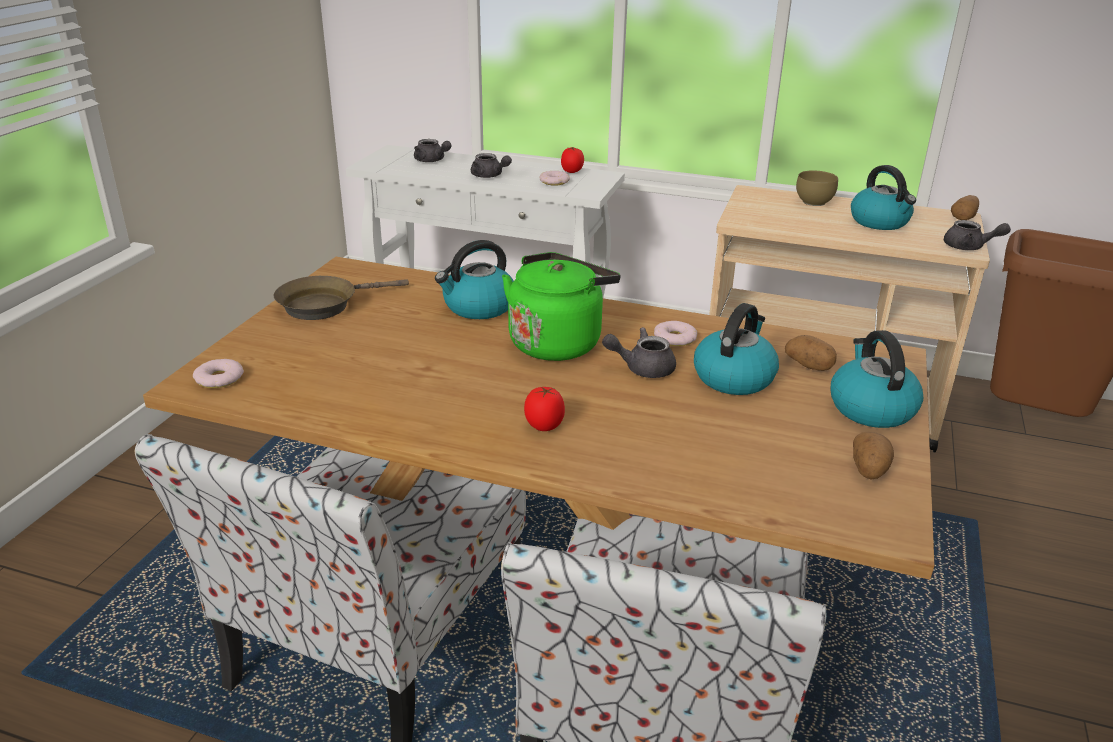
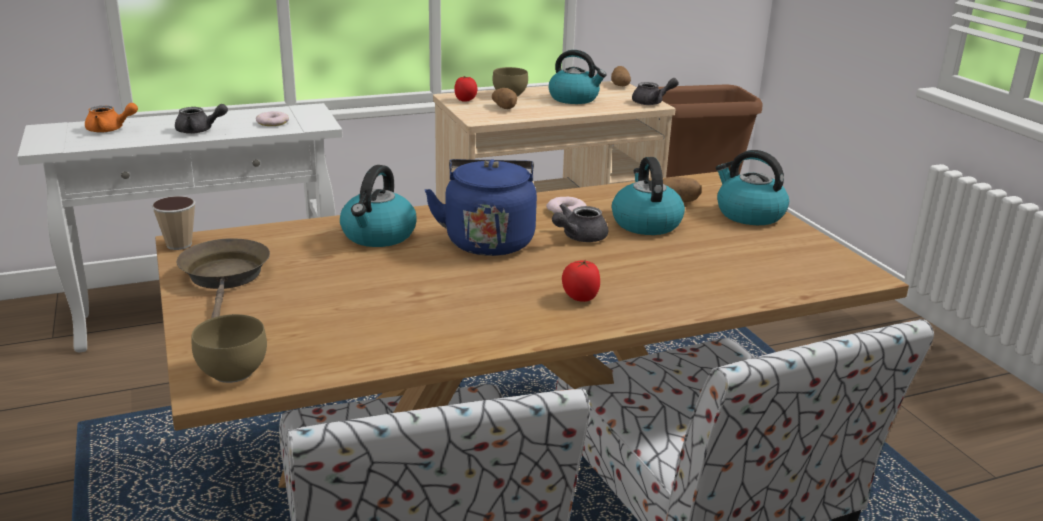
camera: 40 degrees left, 5 degrees down
donut [193,359,244,388] -> brown bowl [192,314,267,383]
brown frying pan [274,276,409,320] -> brown frying pan turned 150 degrees clockwise [177,238,270,318]
grey teapot [414,139,452,162] -> orange teapot [85,103,138,133]
green kettle [502,252,620,361] -> blue kettle [425,159,537,256]
tomato [561,147,584,173] -> tomato moved to [454,76,477,102]
potato [853,432,894,479] -> potato moved to [492,88,517,109]
none -> cup [152,196,196,250]

